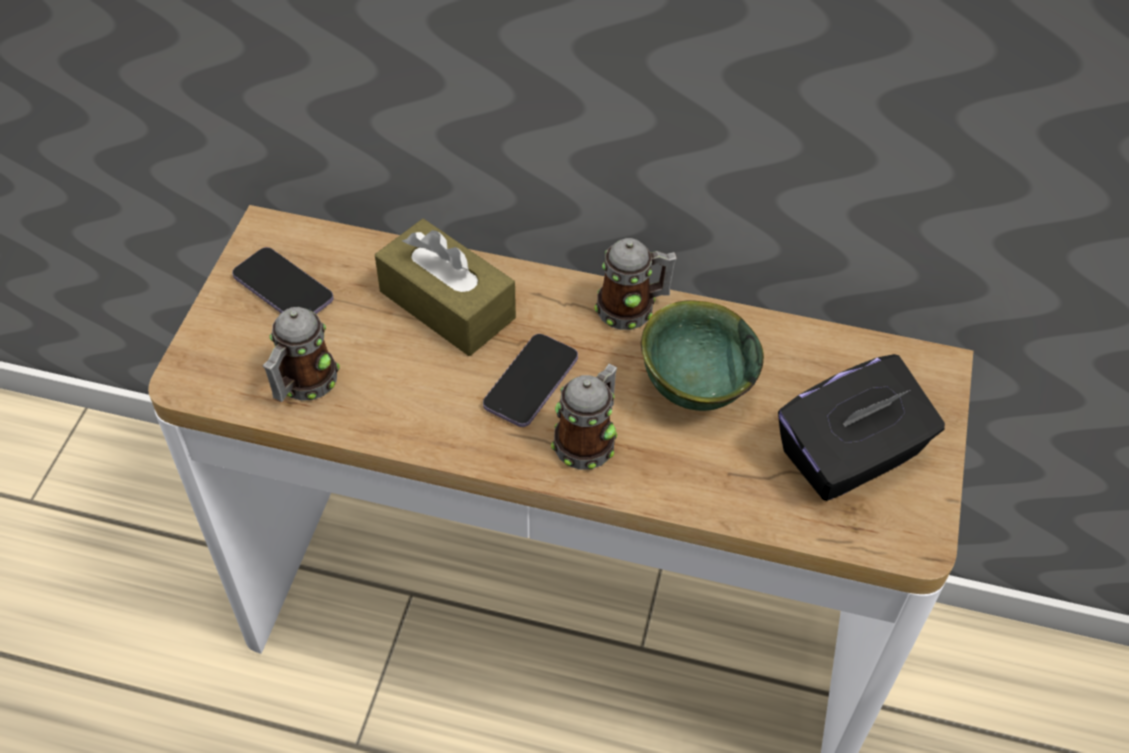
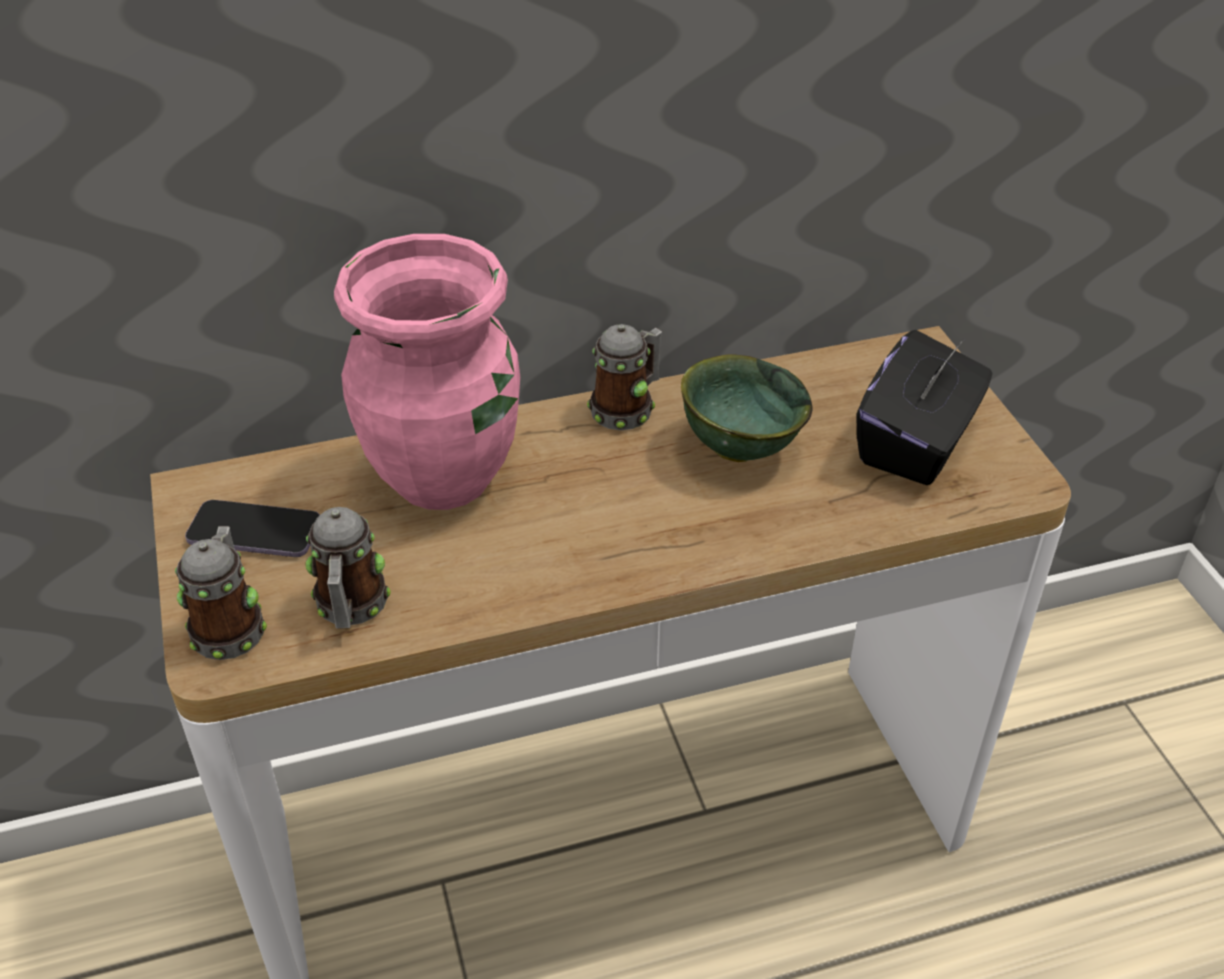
camera: 30 degrees left, 10 degrees down
brown tissue box [375,219,516,356] -> pink vase [334,234,520,510]
phone [483,334,578,427] -> none
mug [551,363,617,470] -> mug moved to [175,526,267,660]

